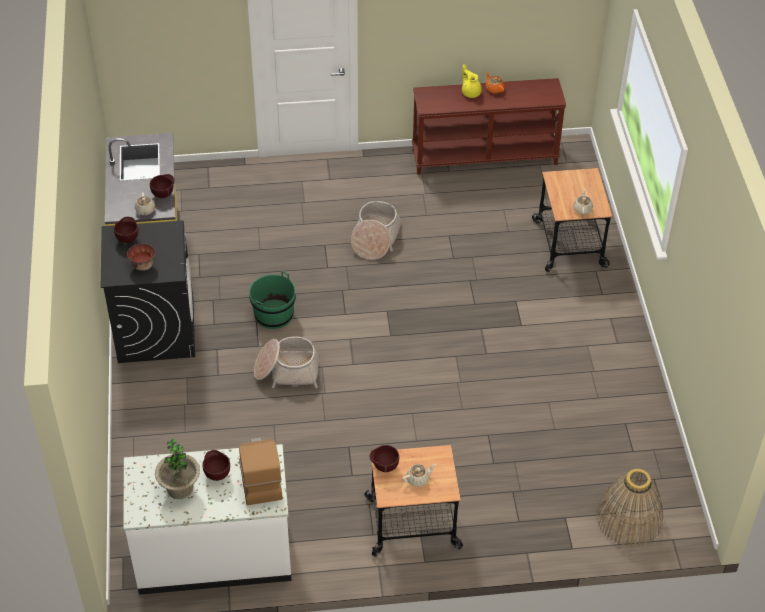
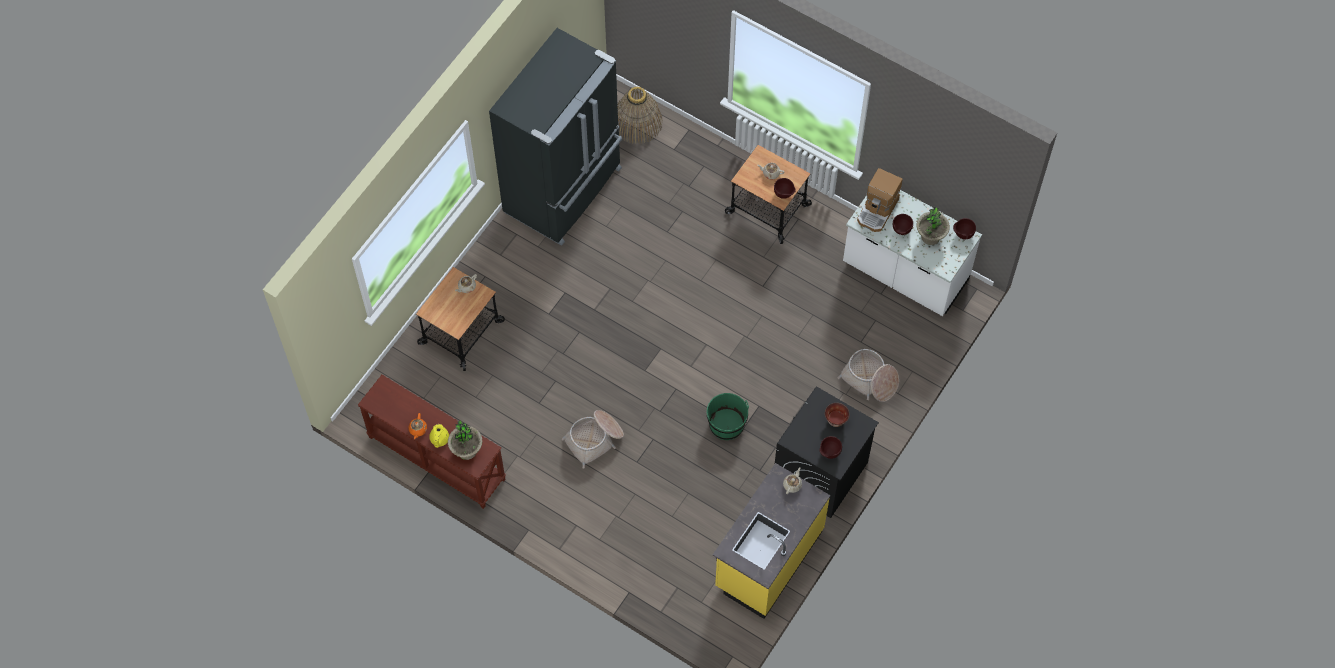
camera: 140 degrees left, 15 degrees up
brown bowl [150,174,174,198] -> brown bowl moved to [953,218,976,239]
basket [254,336,319,388] -> basket moved to [837,349,899,402]
none -> potted plant [448,420,483,460]
none -> black fridge [489,28,622,246]

